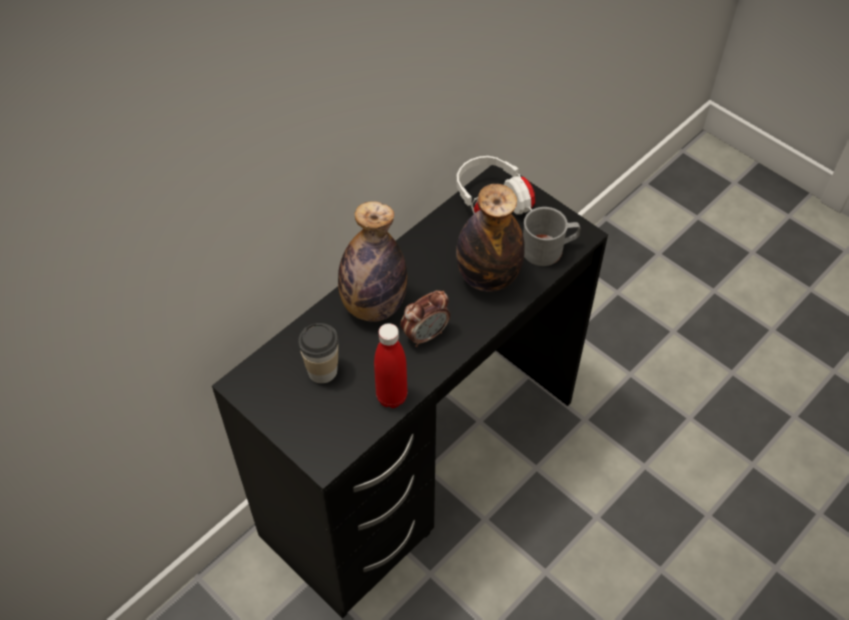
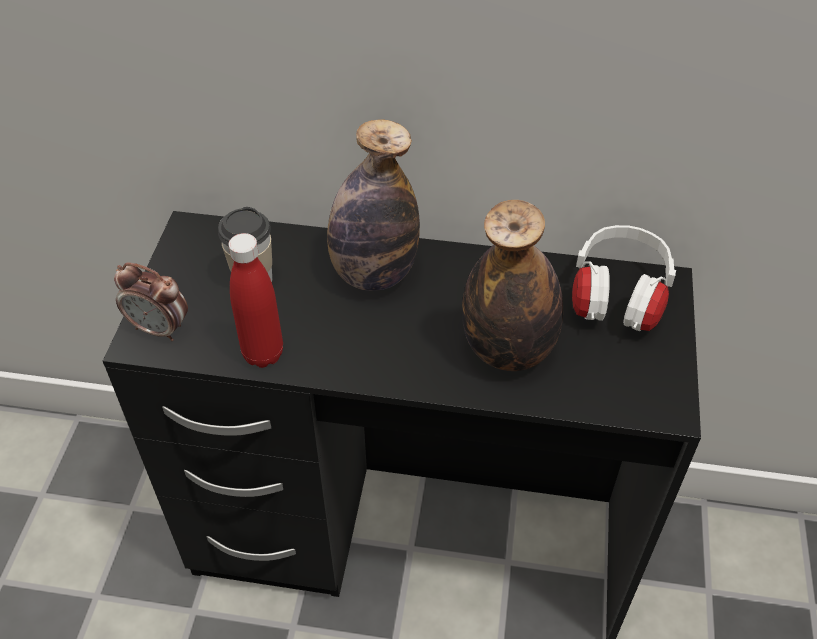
camera: 55 degrees right, 5 degrees down
alarm clock [400,290,450,347] -> alarm clock moved to [114,263,188,341]
grey mug [523,207,581,266] -> none

